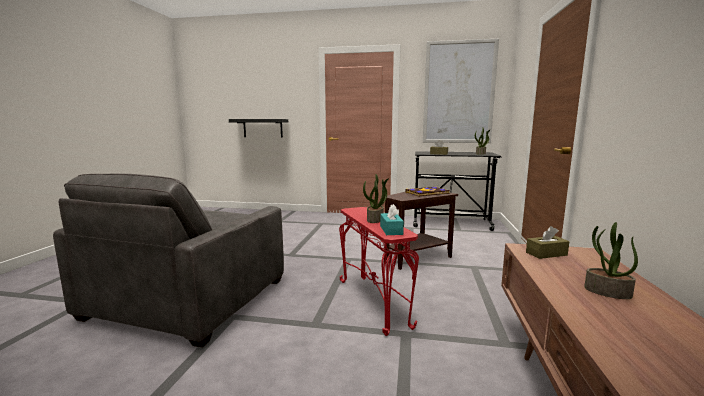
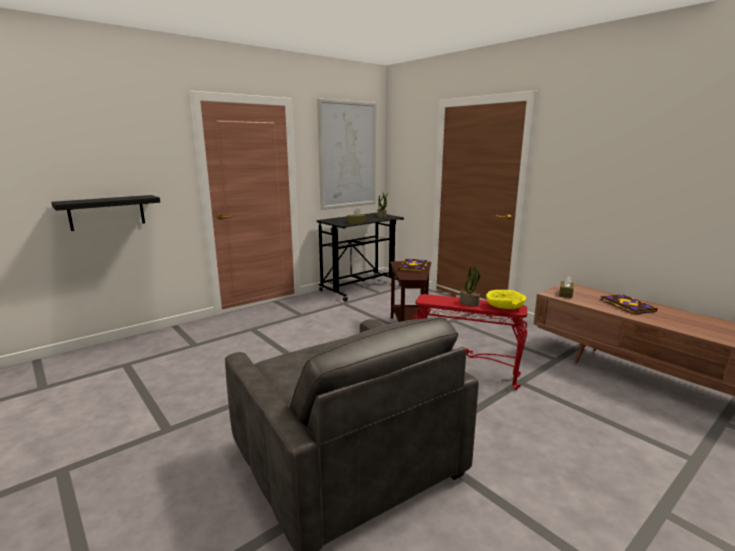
camera: 50 degrees left, 5 degrees up
turquoise tissue box [380,204,404,235] -> yellow bowl [486,290,526,309]
potted plant [584,222,638,299] -> book [600,294,657,314]

